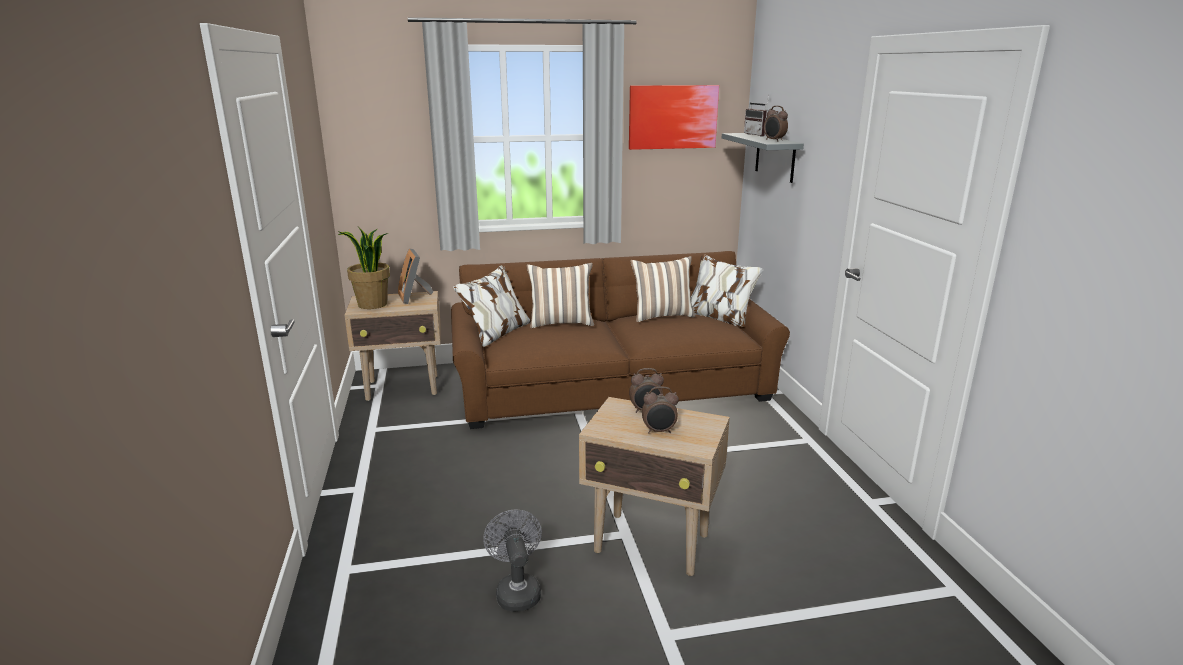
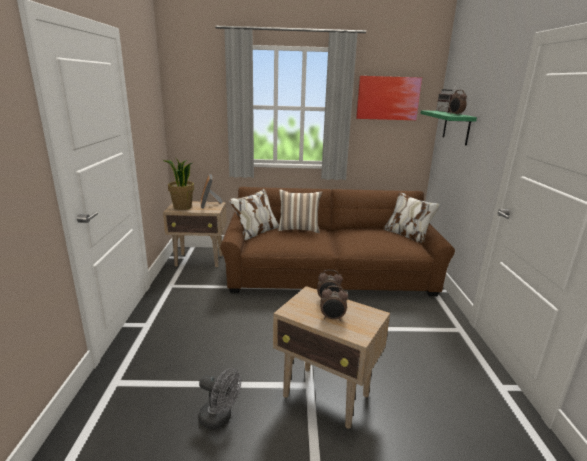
camera: 10 degrees right, 0 degrees up
grey fan [483,509,542,612] -> grey fan turned 120 degrees clockwise [198,368,241,430]
pillow [630,256,695,322] -> none
grey shelf [722,133,804,183] -> green shelf [420,110,477,146]

